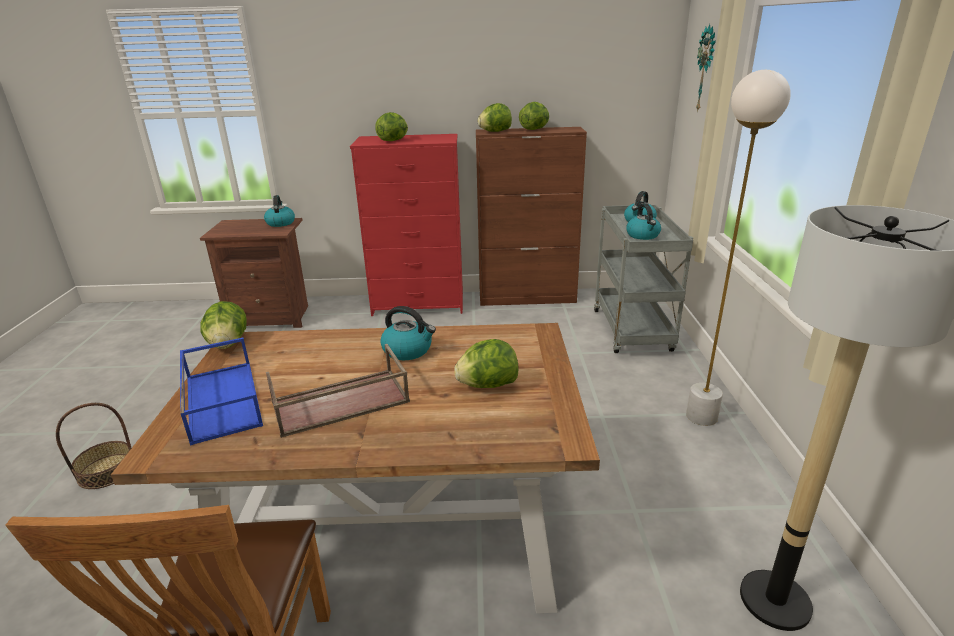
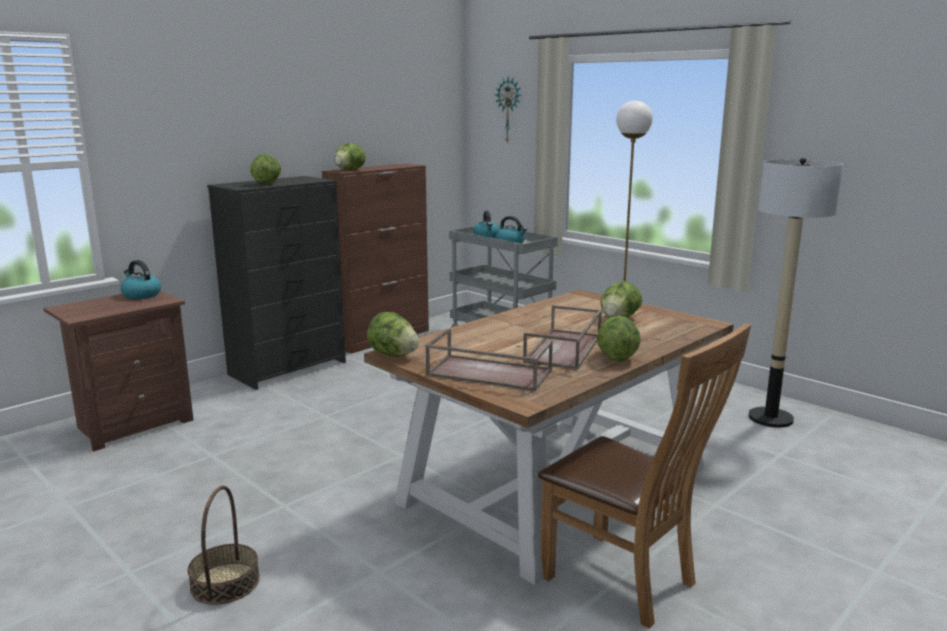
camera: 45 degrees left, 10 degrees down
blue tray [180,338,263,446] -> brown tray [425,328,553,391]
red dresser [350,134,463,316] -> black dresser [207,176,346,390]
kettle [380,306,436,360] -> none
lettuce [519,102,549,130] -> lettuce moved to [597,315,641,362]

